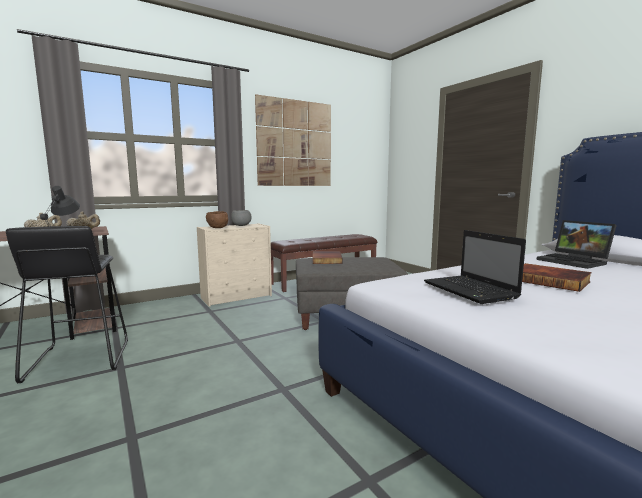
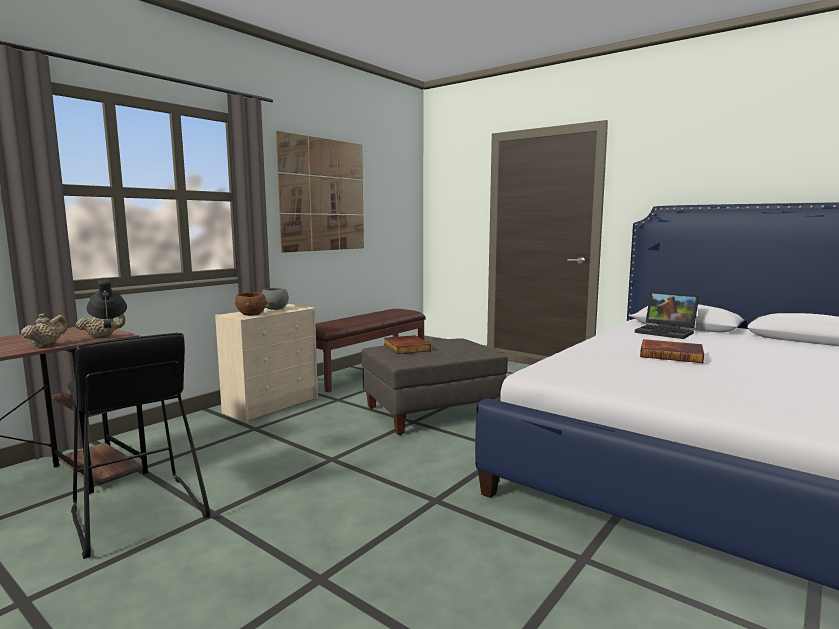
camera: 20 degrees left, 0 degrees up
laptop [424,230,526,304] -> none

